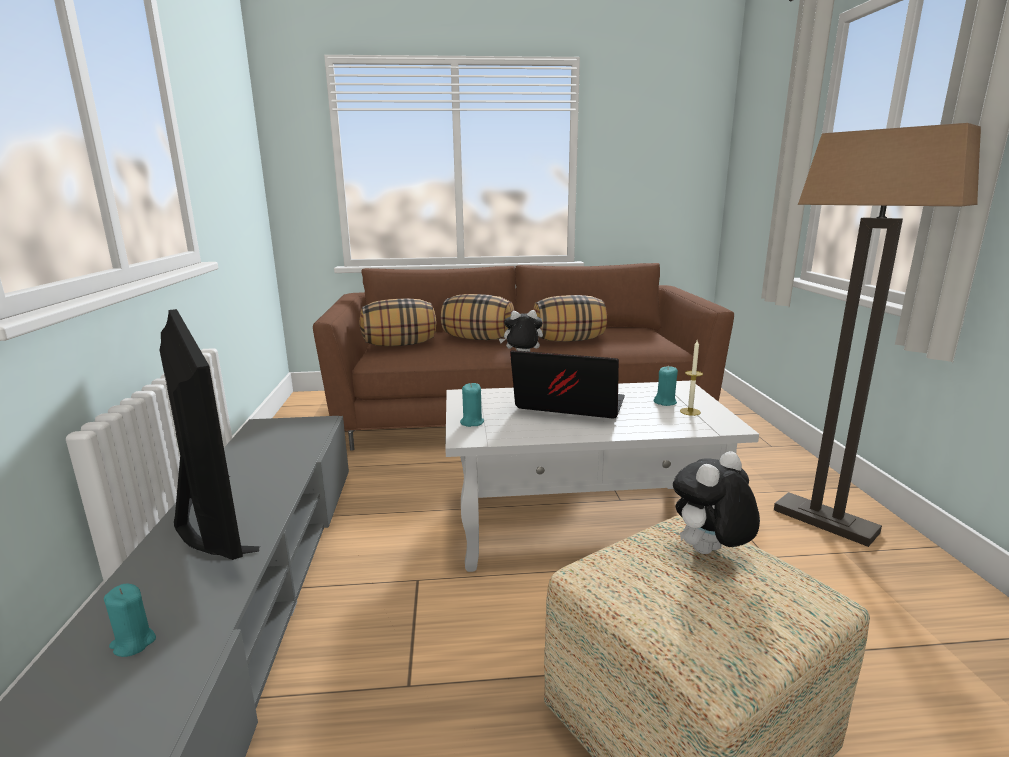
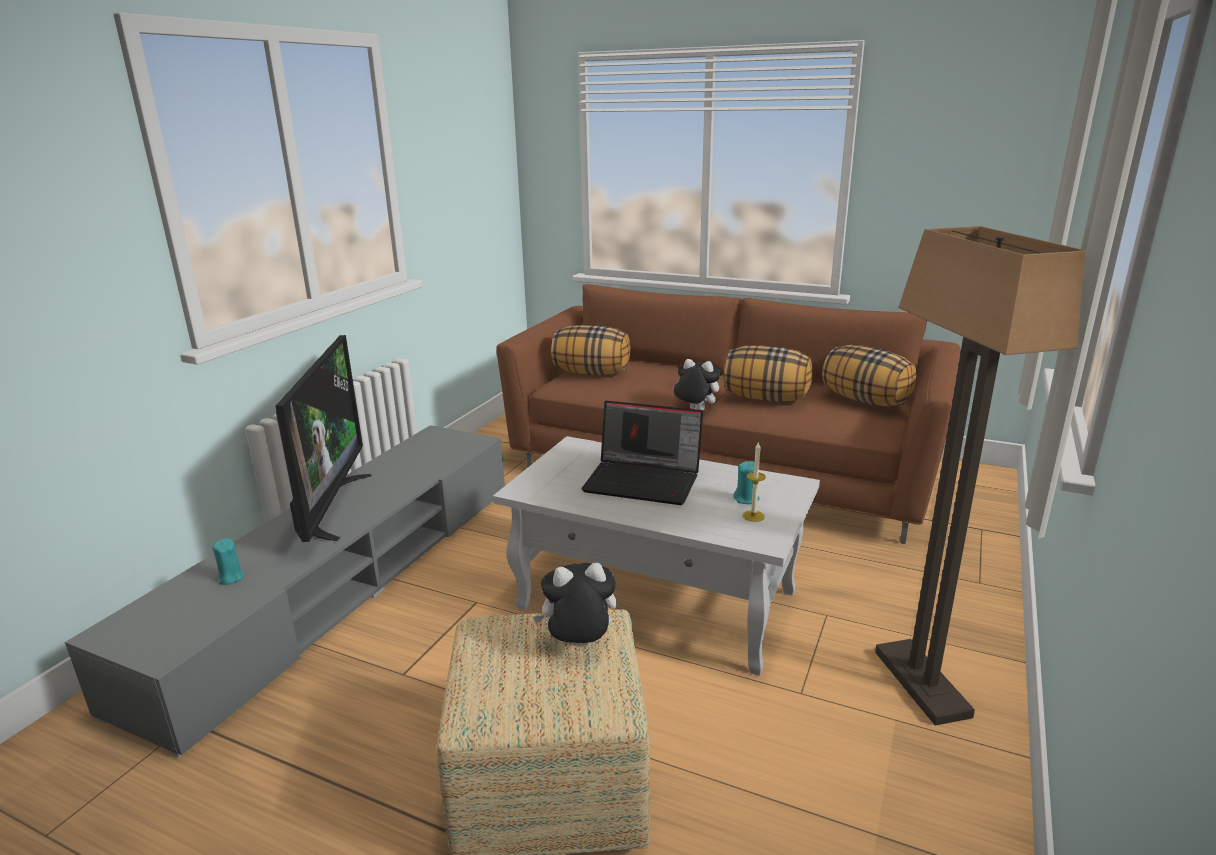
camera: 30 degrees right, 5 degrees up
pillow [441,294,514,340] -> pillow moved to [822,345,917,407]
turquoise candle [460,383,484,427] -> none
laptop [510,350,625,419] -> laptop turned 150 degrees clockwise [581,401,703,505]

